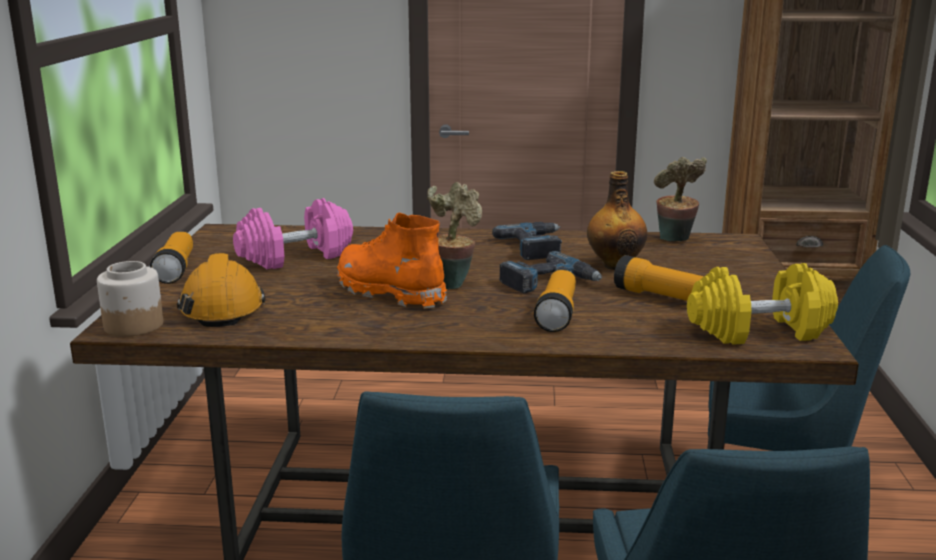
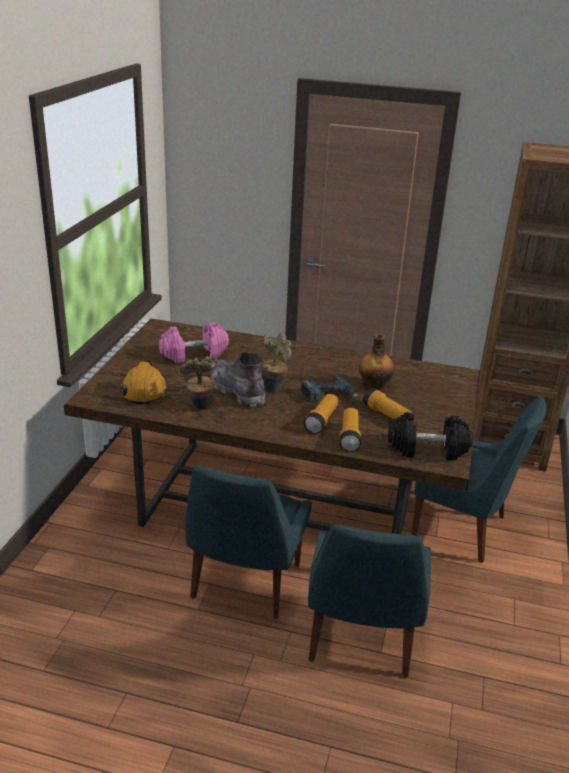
camera: 10 degrees right, 10 degrees up
jar [97,261,163,337] -> none
flashlight [150,232,193,284] -> flashlight moved to [339,408,361,452]
orange boot [337,212,447,309] -> grey boot [211,351,265,407]
power drill [492,222,562,260] -> none
potted plant [654,157,707,241] -> potted plant moved to [179,356,217,410]
yellow dumbbell [687,263,838,345] -> black dumbbell [388,412,473,460]

